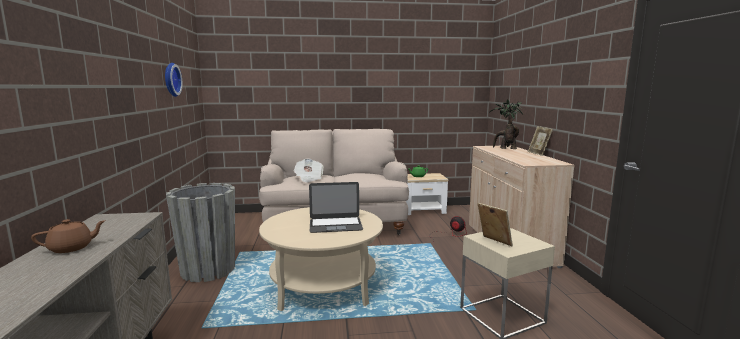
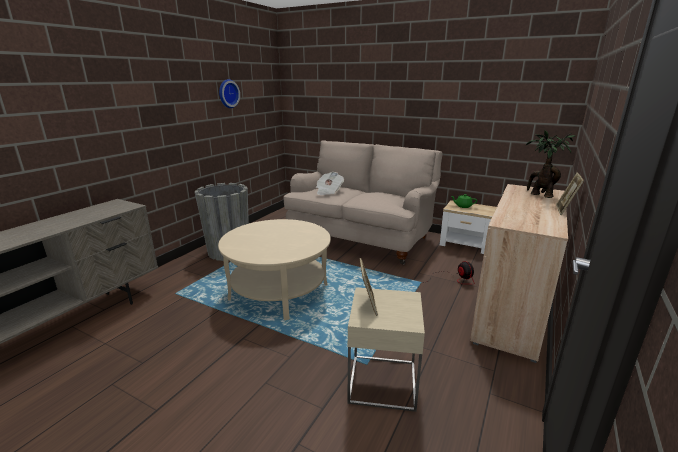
camera: 35 degrees right, 10 degrees up
brown teapot [31,219,106,253] -> none
laptop [309,182,363,233] -> none

